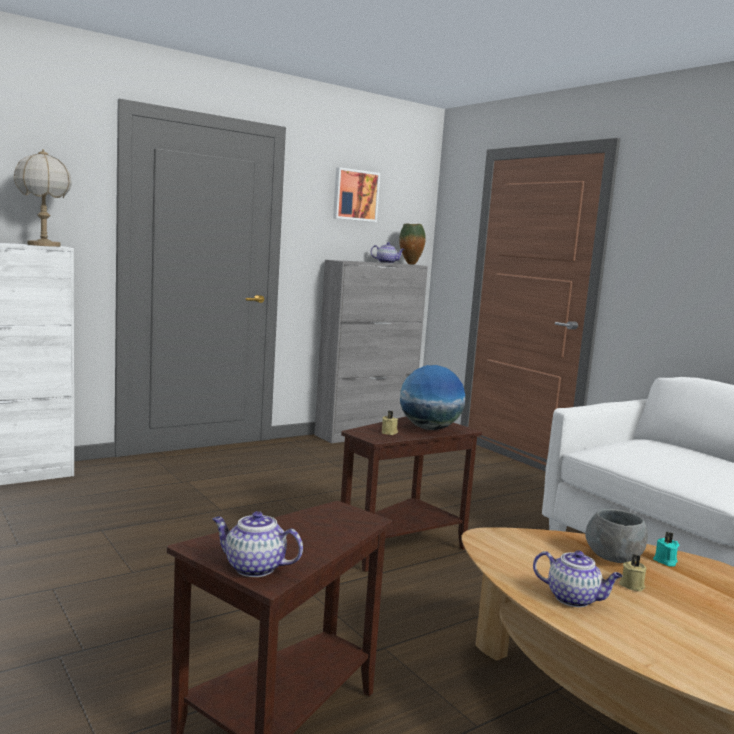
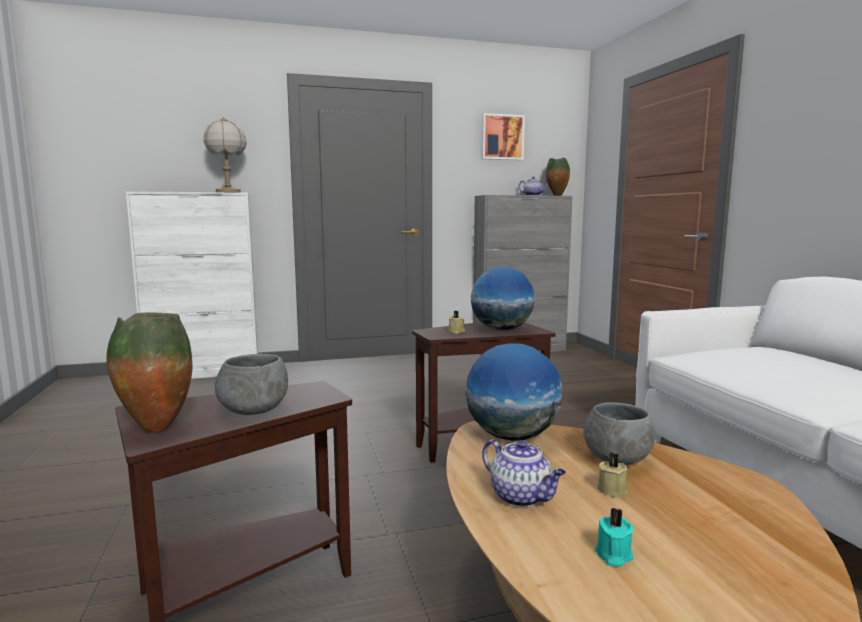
camera: 20 degrees right, 0 degrees up
teapot [213,511,303,577] -> vase [106,312,192,433]
turquoise candle [653,532,679,567] -> turquoise candle moved to [595,508,634,567]
none -> grey bowl [215,354,288,415]
none -> globe [465,343,562,441]

